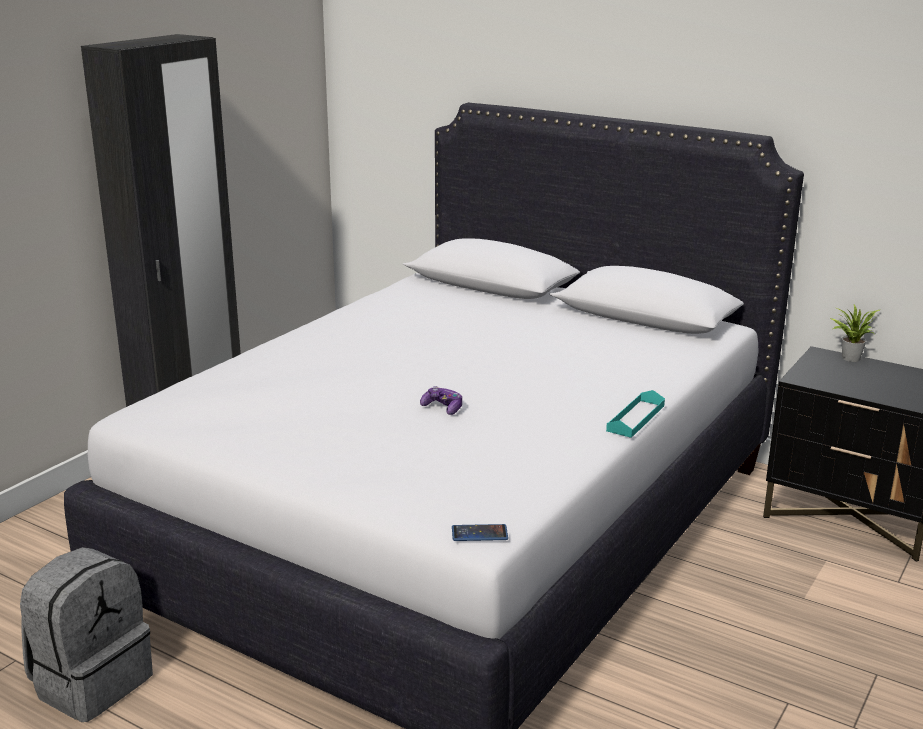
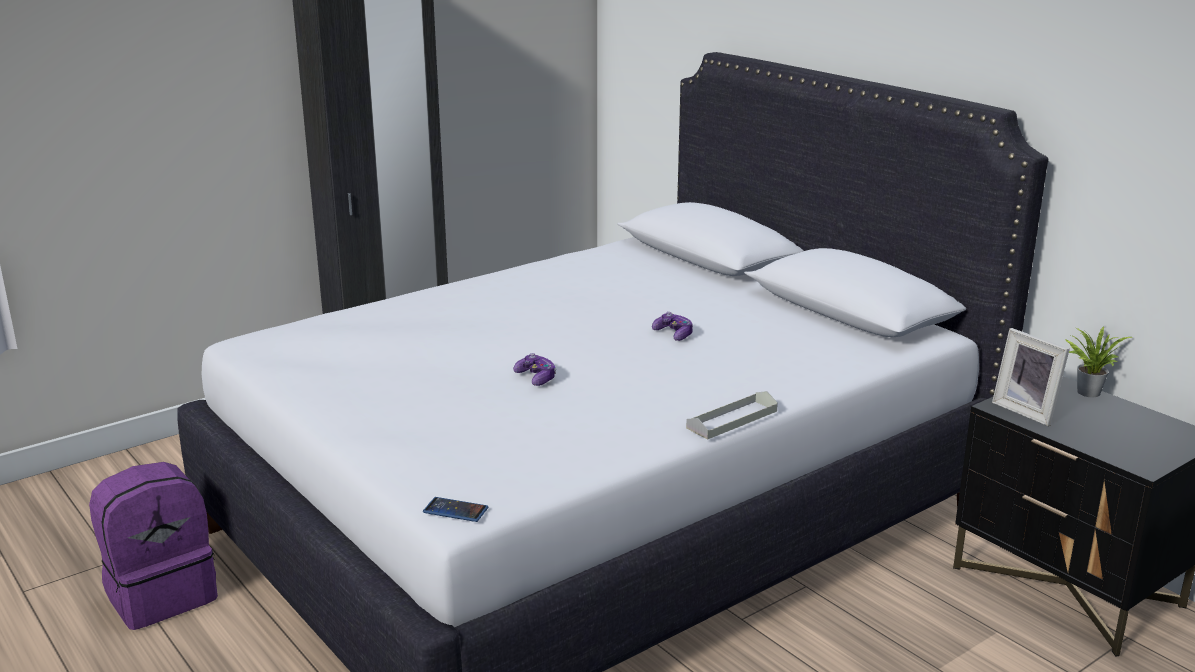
camera: 20 degrees right, 0 degrees up
grey backpack [20,547,153,722] -> purple backpack [89,462,218,630]
turquoise tray [606,390,665,438] -> grey tray [686,391,778,440]
none -> game controller [652,312,693,341]
none -> picture frame [992,328,1070,426]

